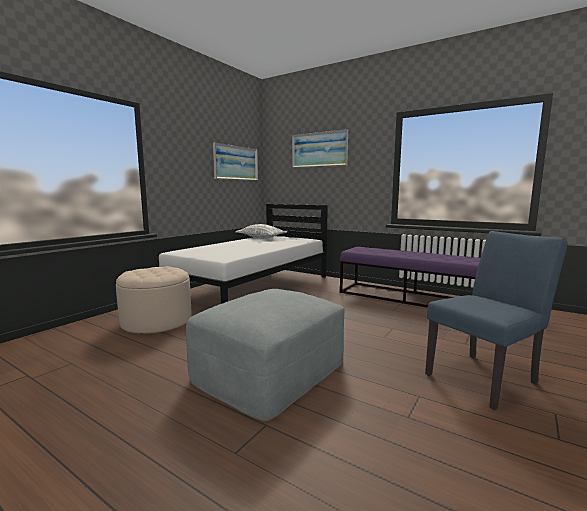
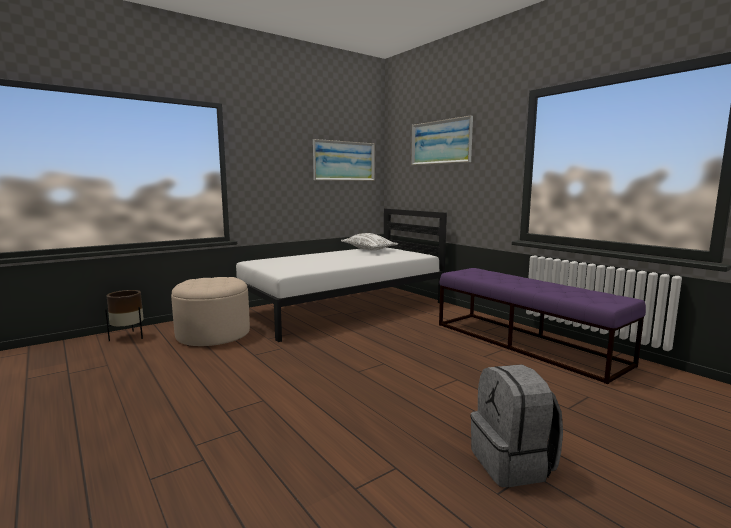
camera: 20 degrees right, 0 degrees up
grey ottoman [186,289,344,421] -> none
blue chair [425,231,567,410] -> grey backpack [470,364,563,487]
none -> brown planter [105,290,144,341]

